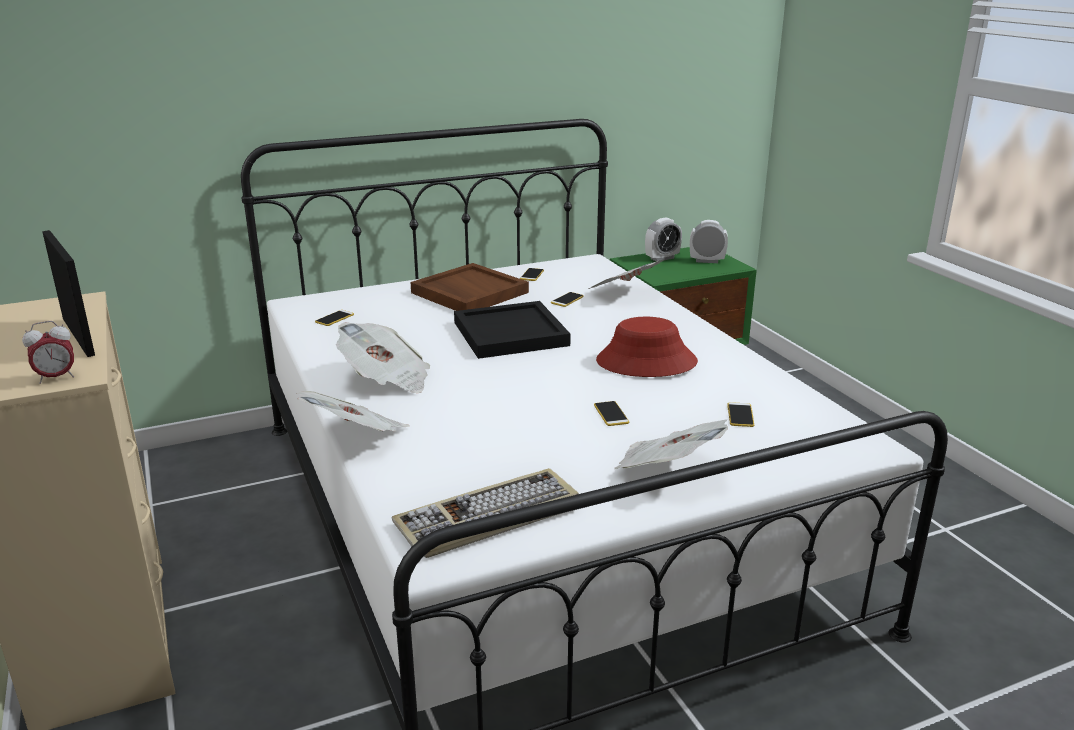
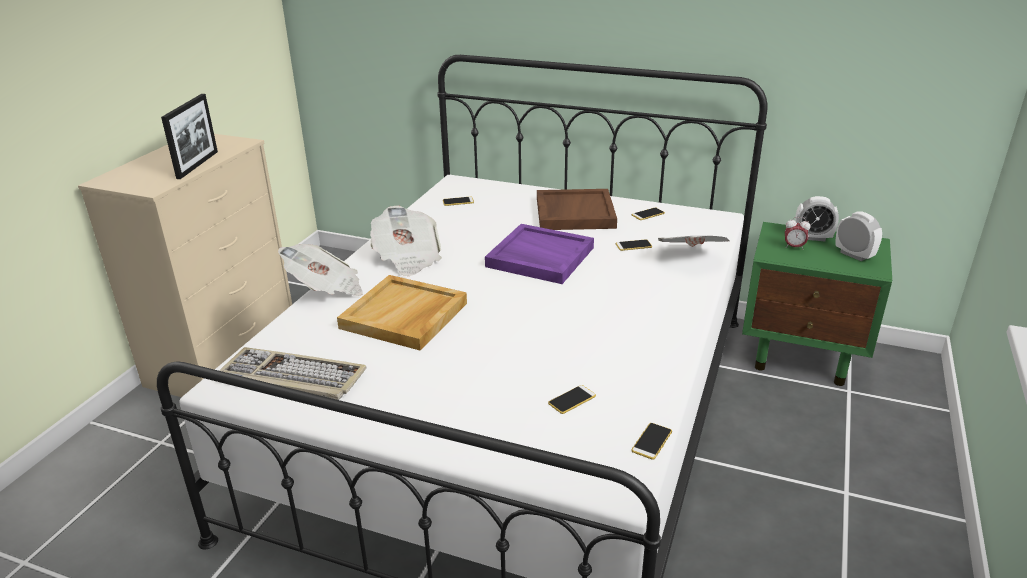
camera: 45 degrees right, 5 degrees up
alarm clock [22,321,74,384] -> alarm clock moved to [785,217,810,249]
black tray [454,301,571,359] -> purple tray [485,224,594,284]
phone [594,401,629,426] -> phone moved to [631,423,672,460]
red hat [596,317,698,377] -> none
newspaper [614,419,728,469] -> none
none -> beige tray [337,275,467,351]

